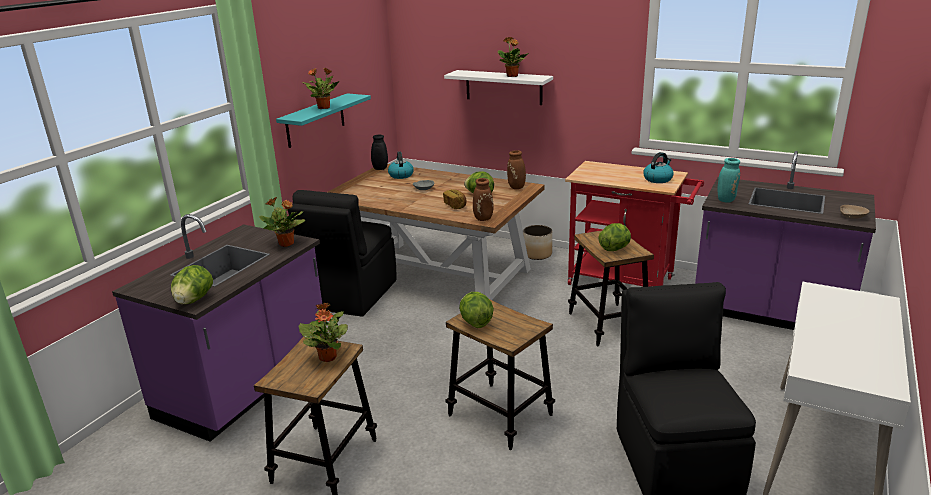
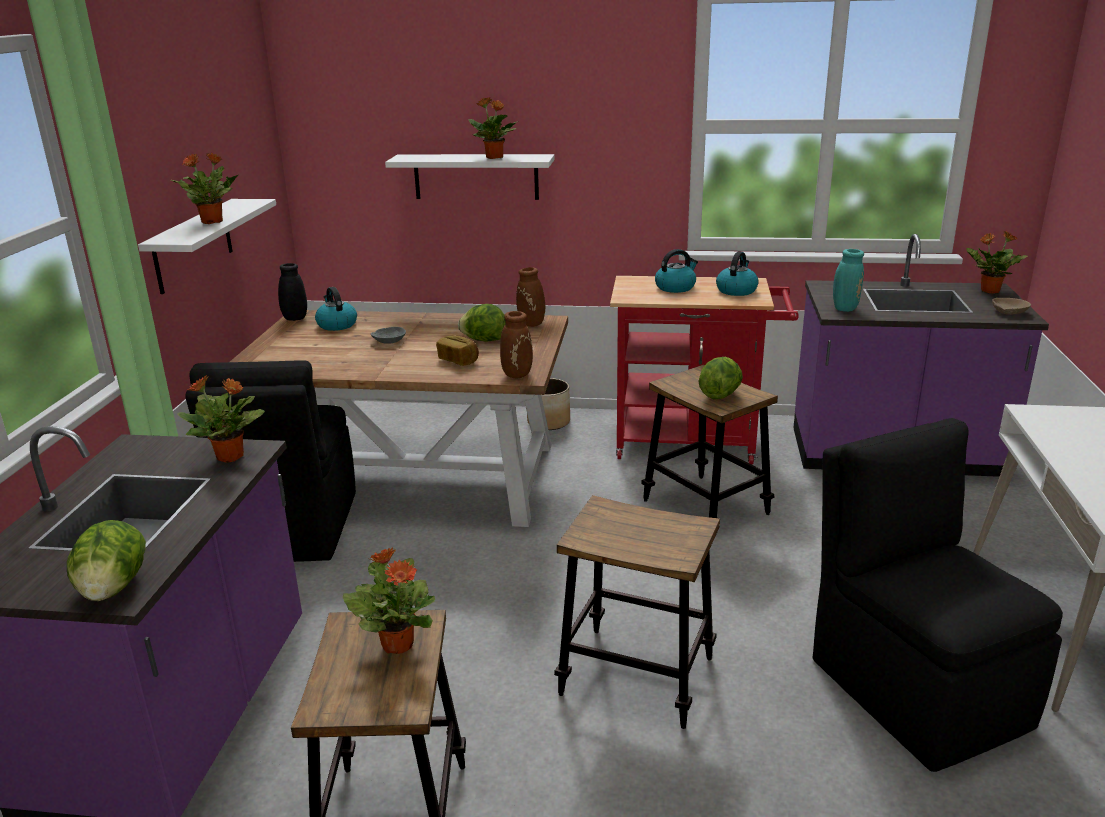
camera: 20 degrees left, 0 degrees up
turquoise shelf [276,93,371,148] -> white shelf [138,199,276,294]
lettuce [459,292,494,328] -> none
none -> kettle [655,249,698,293]
none -> potted plant [967,231,1027,294]

